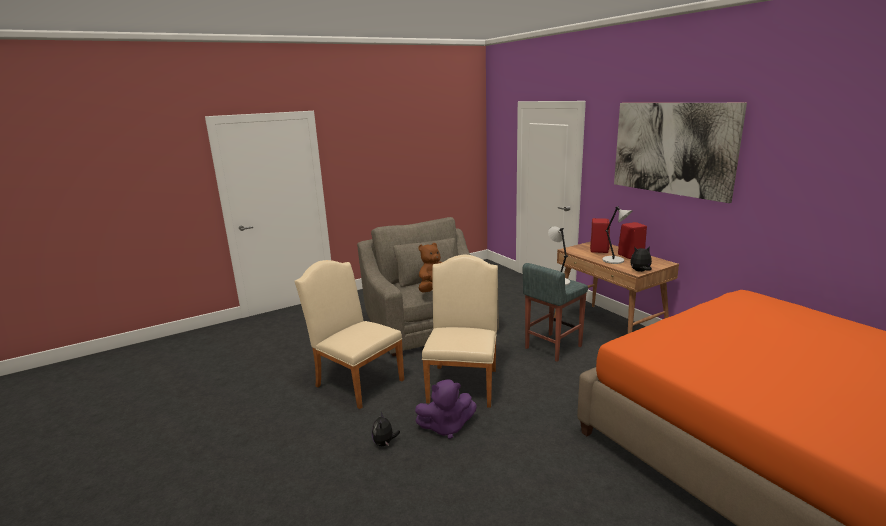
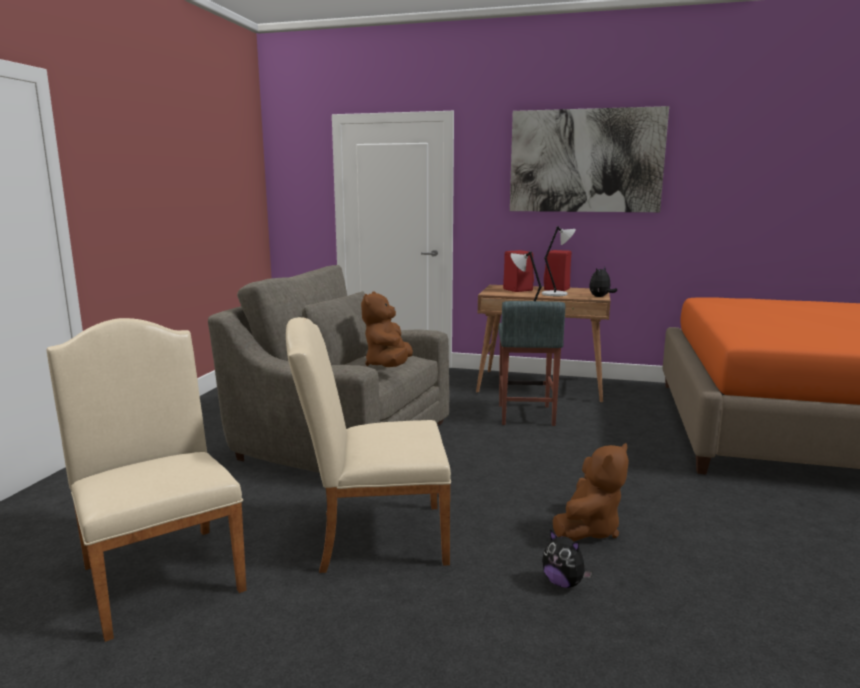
camera: 45 degrees left, 5 degrees down
purple plush toy [415,379,477,439] -> brown plush toy [553,443,629,542]
beige chair [422,255,498,408] -> beige chair moved to [47,318,247,642]

